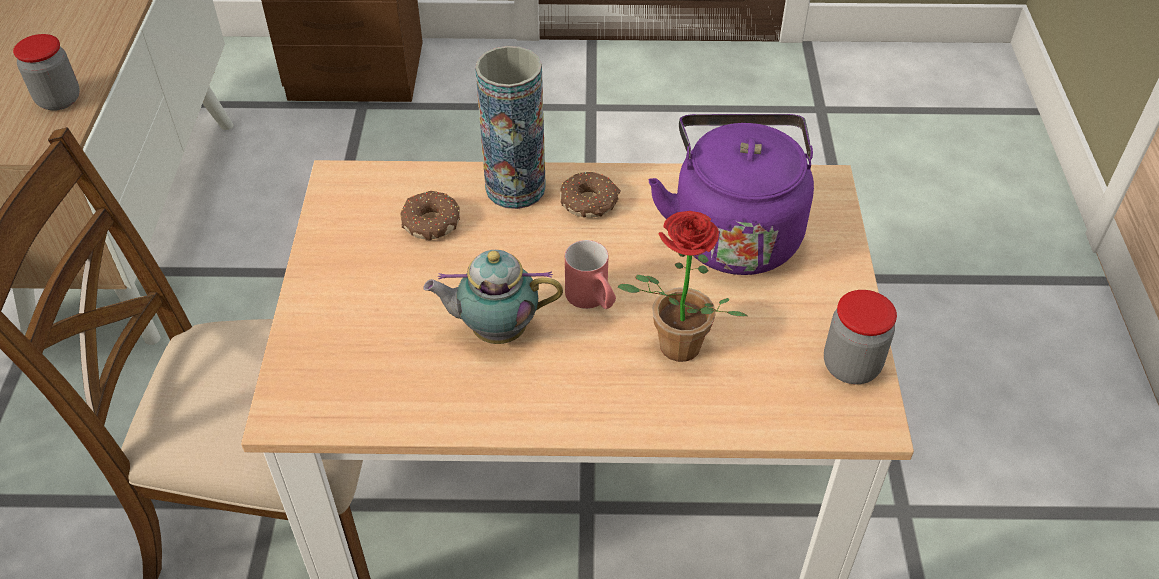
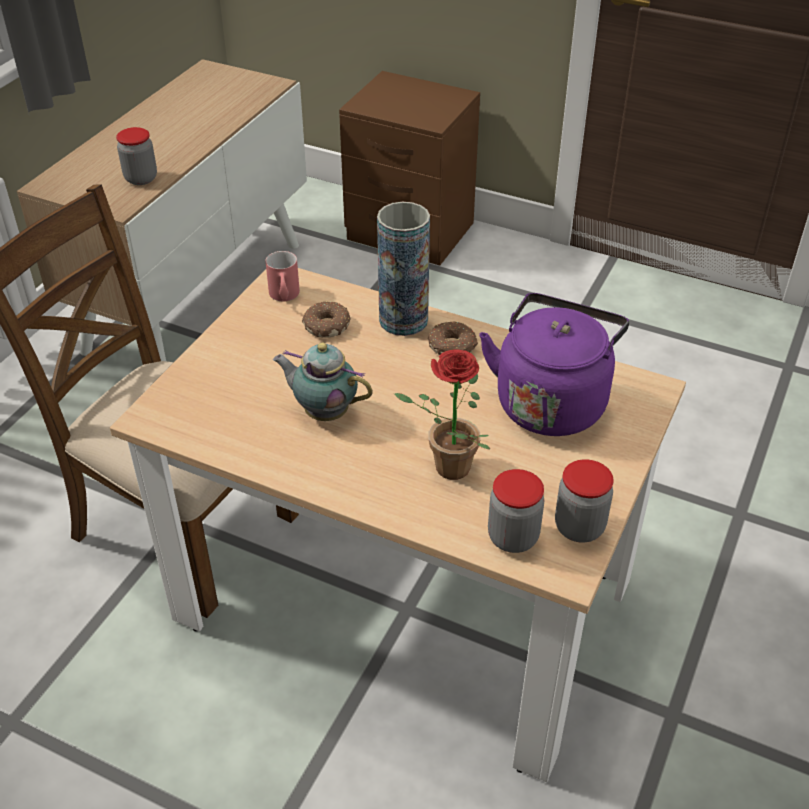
camera: 25 degrees right, 5 degrees down
red mug [565,240,616,309] -> red mug moved to [265,251,300,302]
none -> jar [488,469,545,553]

